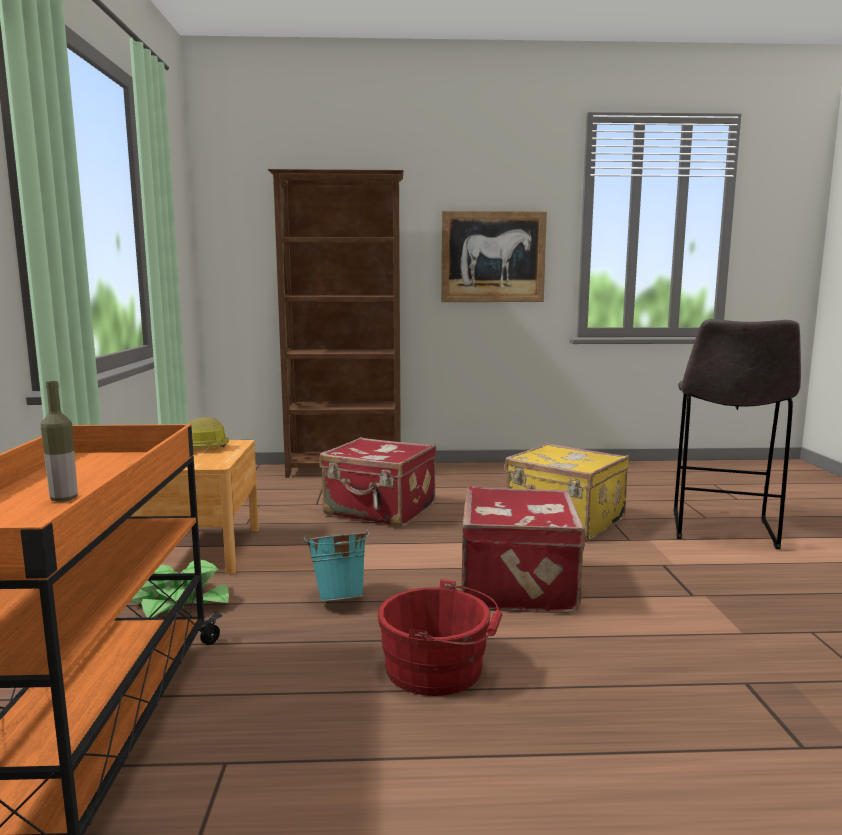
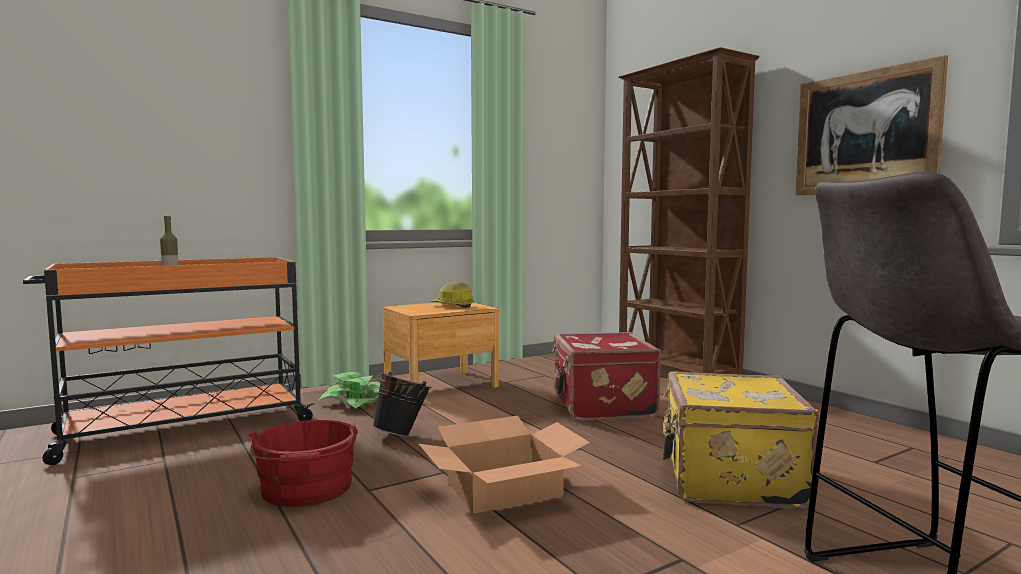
camera: 60 degrees right, 5 degrees down
turquoise bucket [304,529,370,601] -> black bucket [372,372,432,437]
red suitcase [461,486,588,613] -> cardboard box [419,416,590,514]

